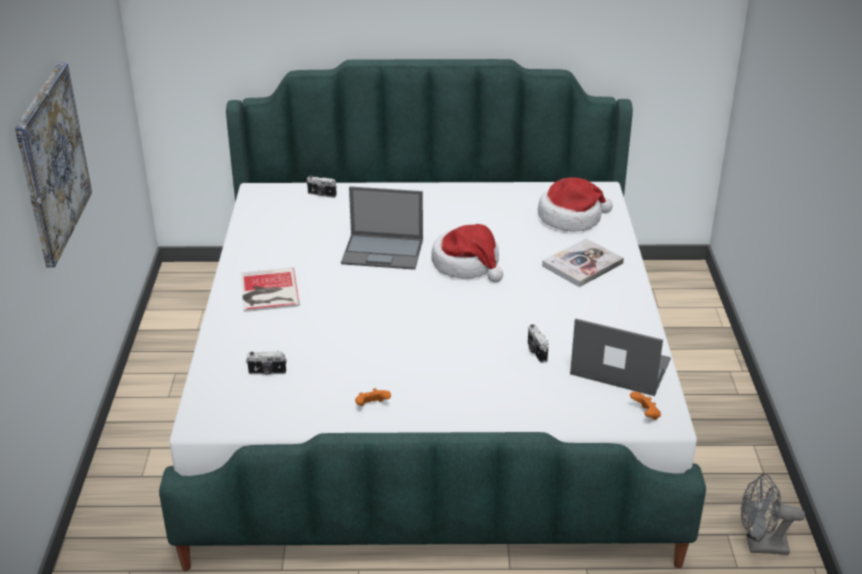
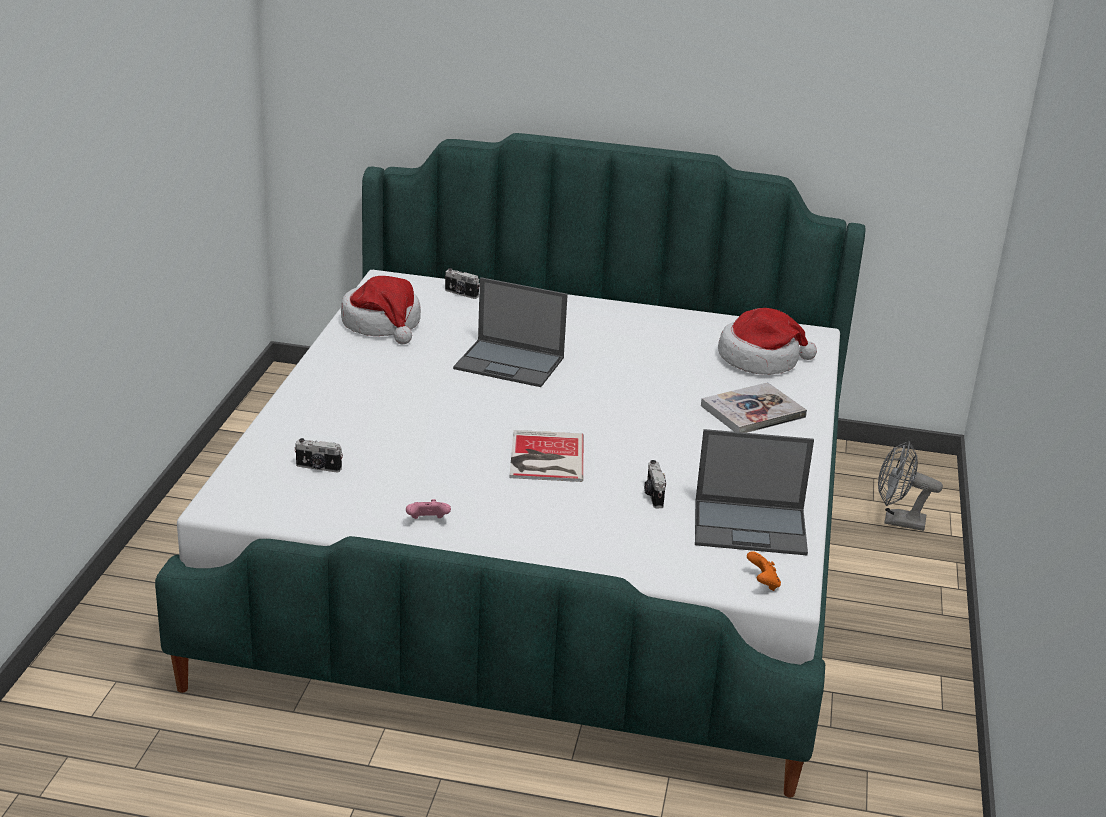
camera: 10 degrees right, 5 degrees down
picture [15,62,92,268] -> none
book [241,268,300,312] -> book moved to [509,430,583,482]
orange game controller [355,388,391,406] -> pink game controller [406,499,451,519]
hat [431,224,503,282] -> hat moved to [341,276,421,344]
laptop [570,318,671,396] -> laptop turned 150 degrees clockwise [695,429,814,555]
grey fan [741,474,805,555] -> grey fan moved to [878,441,943,531]

